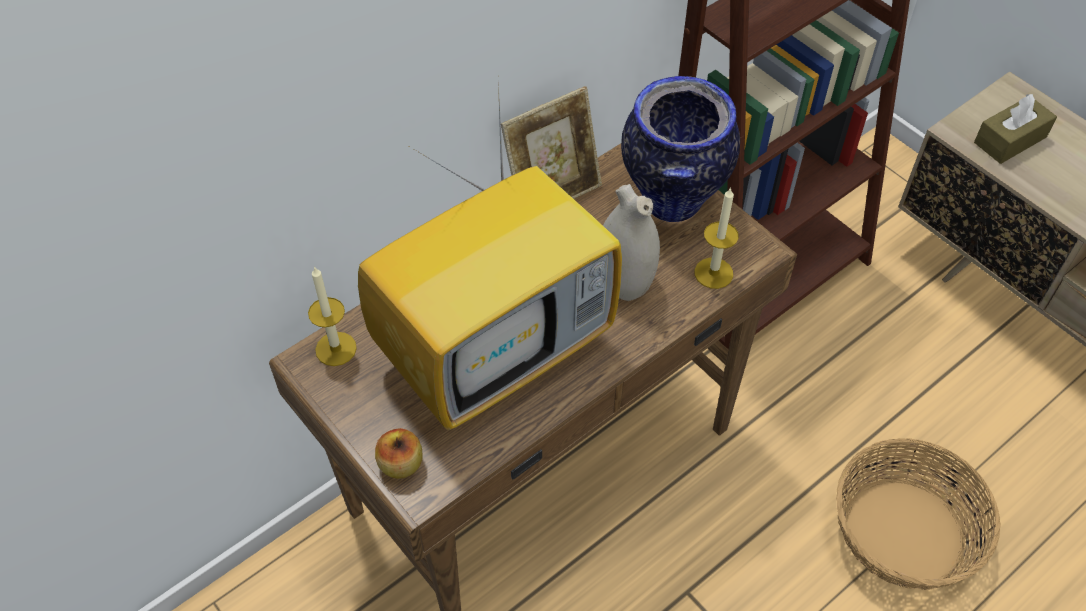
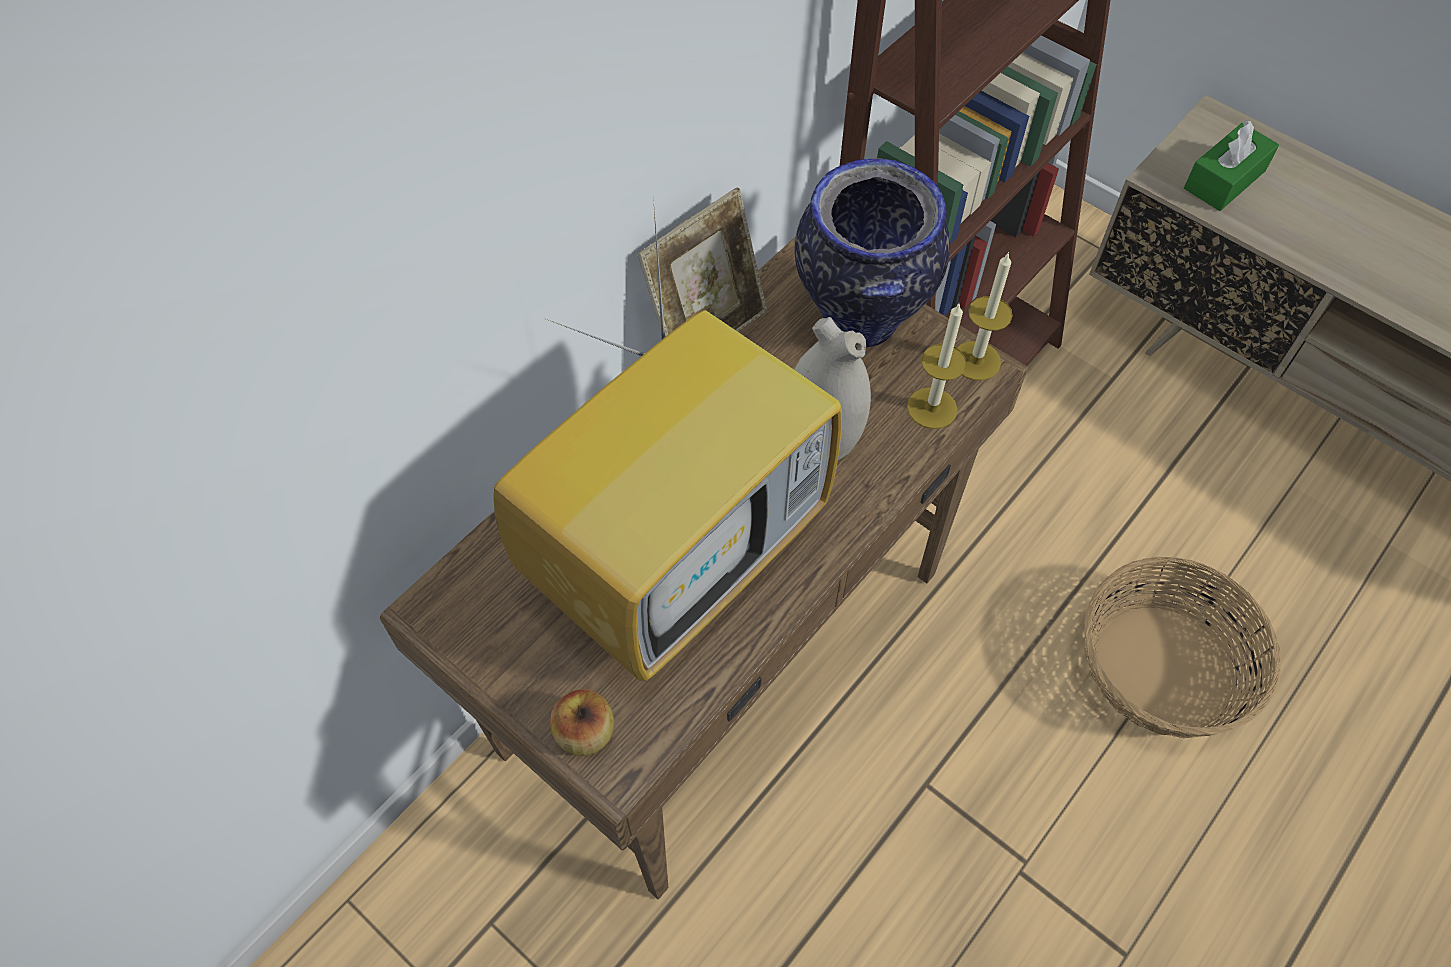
camera: 10 degrees left, 5 degrees up
candle [308,266,357,366] -> candle moved to [957,252,1013,380]
brown tissue box [974,94,1057,164] -> green tissue box [1184,121,1279,211]

